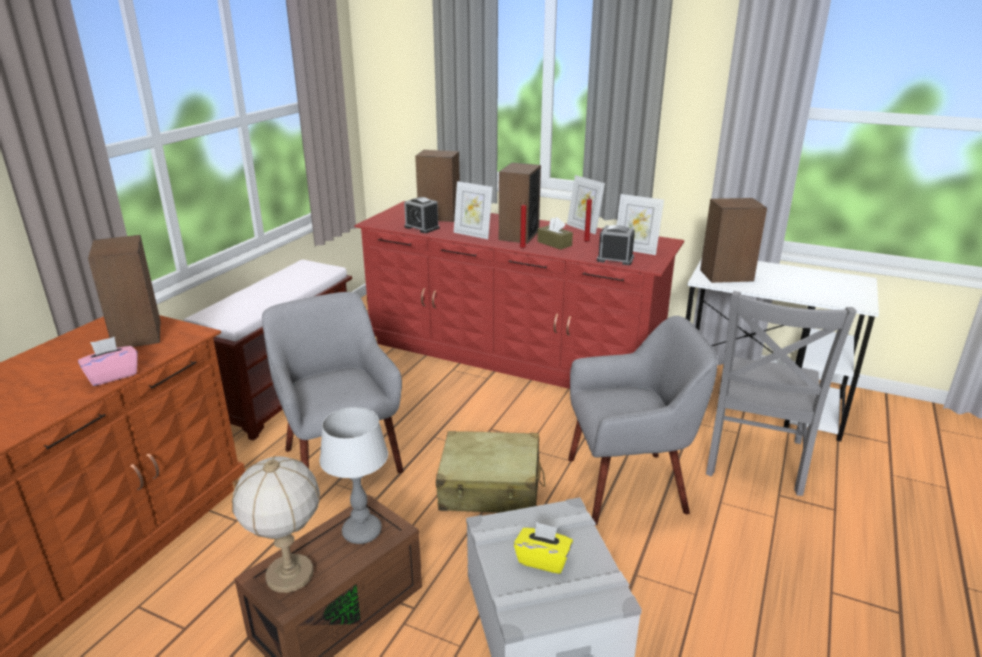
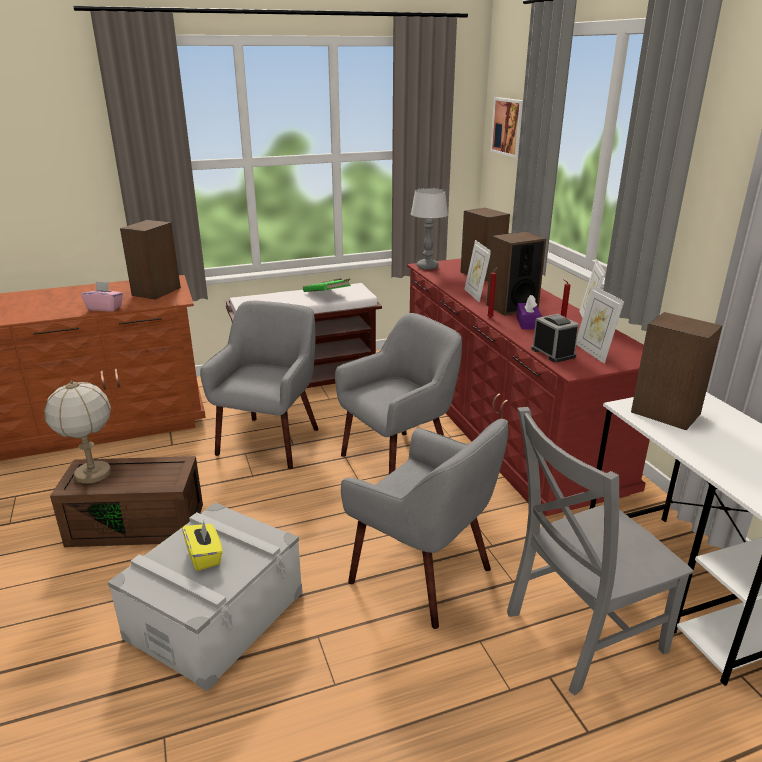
camera: 45 degrees right, 0 degrees up
table lamp [319,407,388,544] -> table lamp moved to [411,188,448,270]
alarm clock [404,197,440,233] -> none
beige suitcase [436,431,545,513] -> none
brown tissue box [537,217,573,250] -> purple tissue box [516,295,542,329]
none -> green book [303,278,351,292]
none -> grey armchair [335,313,462,474]
none -> picture [490,97,523,158]

